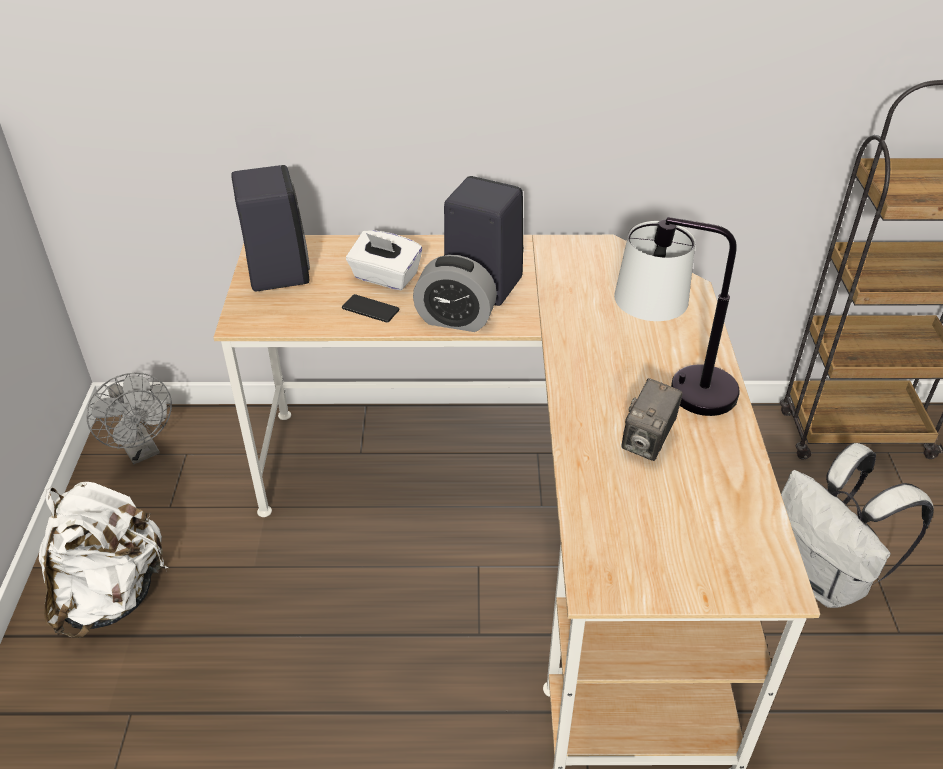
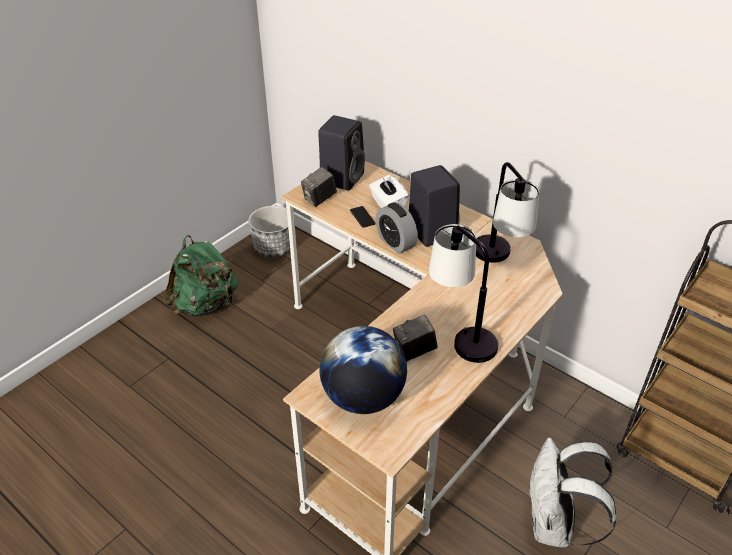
camera: 40 degrees right, 0 degrees up
white backpack [39,482,168,638] -> green backpack [164,235,238,316]
grey fan [87,373,172,464] -> planter [248,206,290,257]
none -> camera [301,167,337,207]
none -> globe [320,326,407,414]
none -> table lamp [476,162,539,263]

